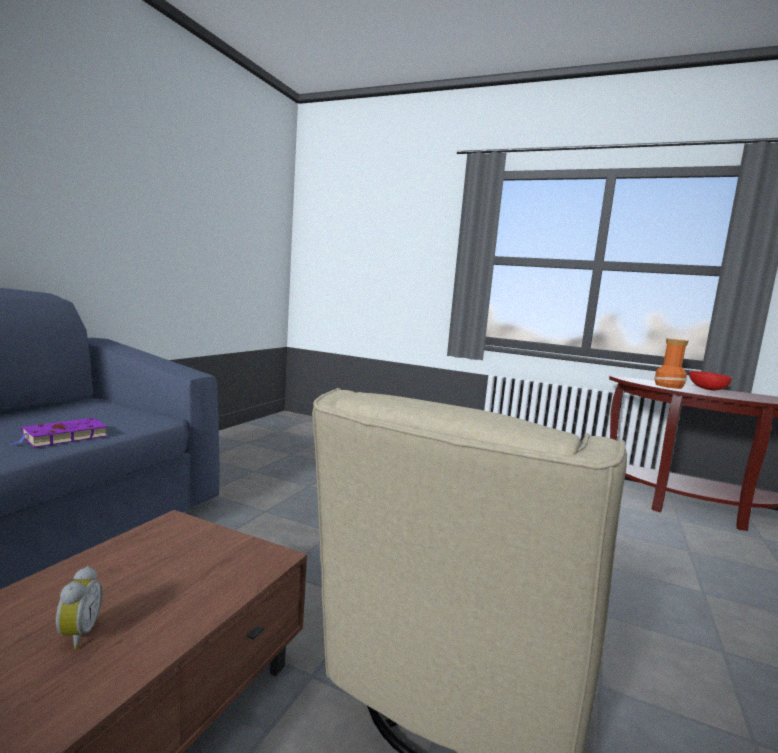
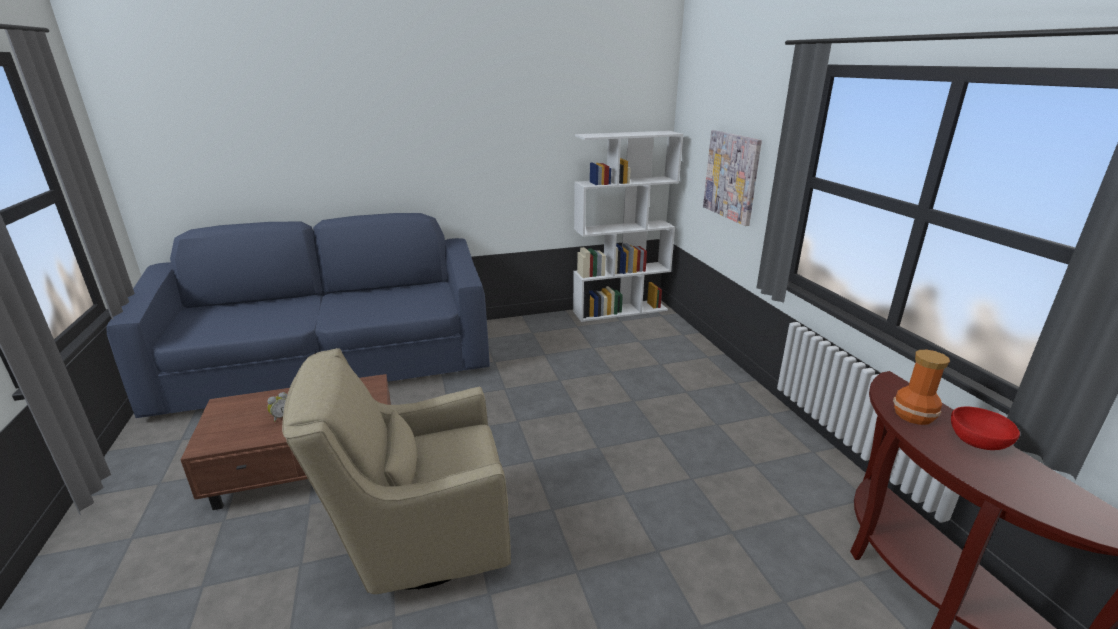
camera: 50 degrees right, 15 degrees up
purple book [10,418,108,448] -> none
none -> white bookcase [573,131,684,322]
none -> picture [703,130,762,226]

